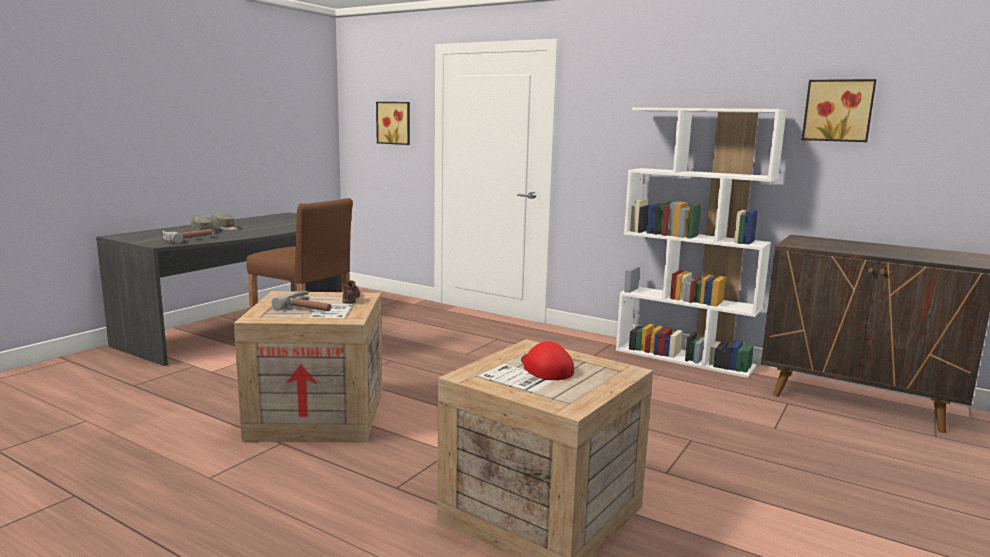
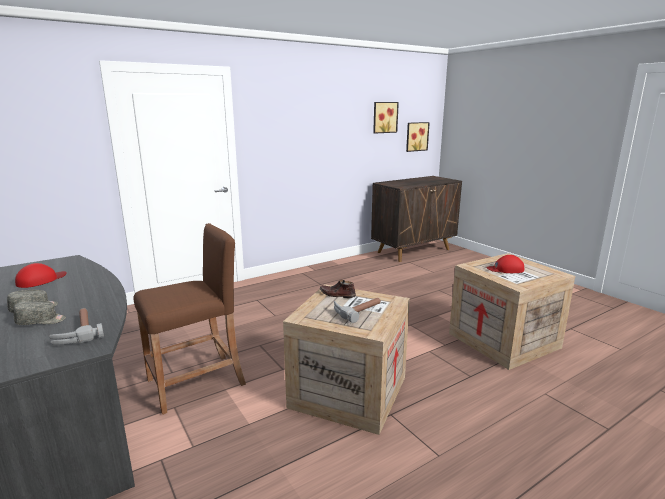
camera: 65 degrees left, 5 degrees up
picture [376,102,410,145] -> picture moved to [406,122,430,152]
white bookcase [616,107,787,378] -> none
none -> red cap [15,263,67,288]

